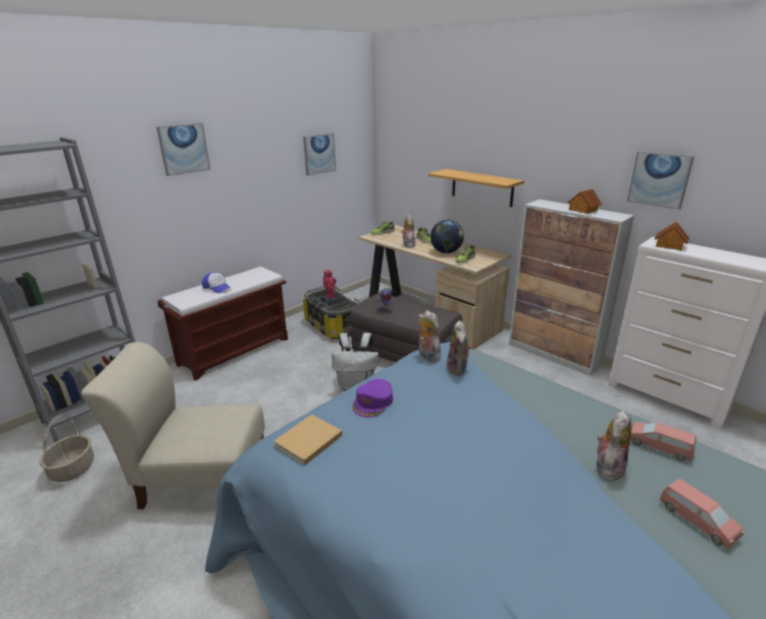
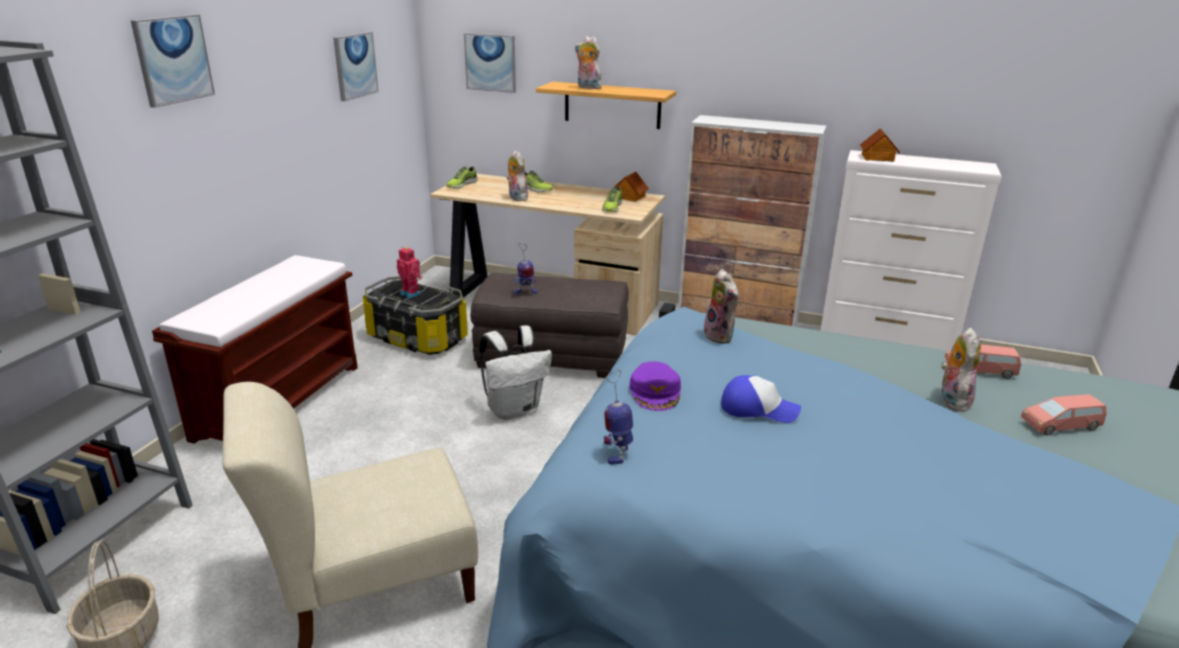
camera: 25 degrees left, 0 degrees up
cap [202,272,231,293] -> cap moved to [721,375,801,423]
beige book [273,414,342,465] -> toy robot [604,370,633,465]
plush toy [418,310,441,362] -> plush toy moved to [575,36,602,89]
globe [430,220,464,253] -> none
toy house [567,189,602,214] -> toy house moved to [611,172,649,202]
picture [627,151,694,210] -> picture moved to [464,33,516,93]
pink toy car [660,479,744,549] -> pink toy car turned 135 degrees clockwise [1021,394,1107,435]

